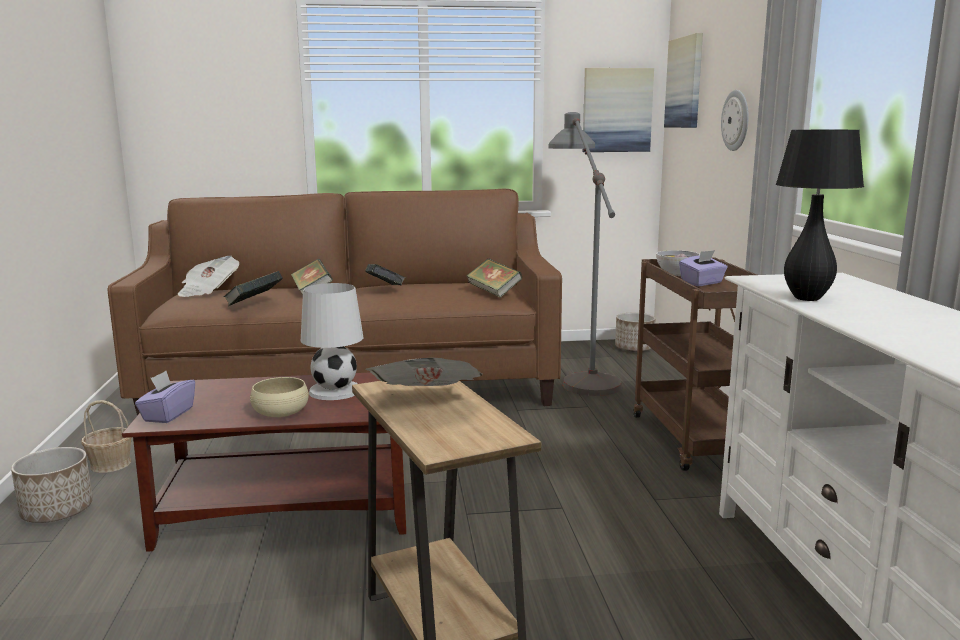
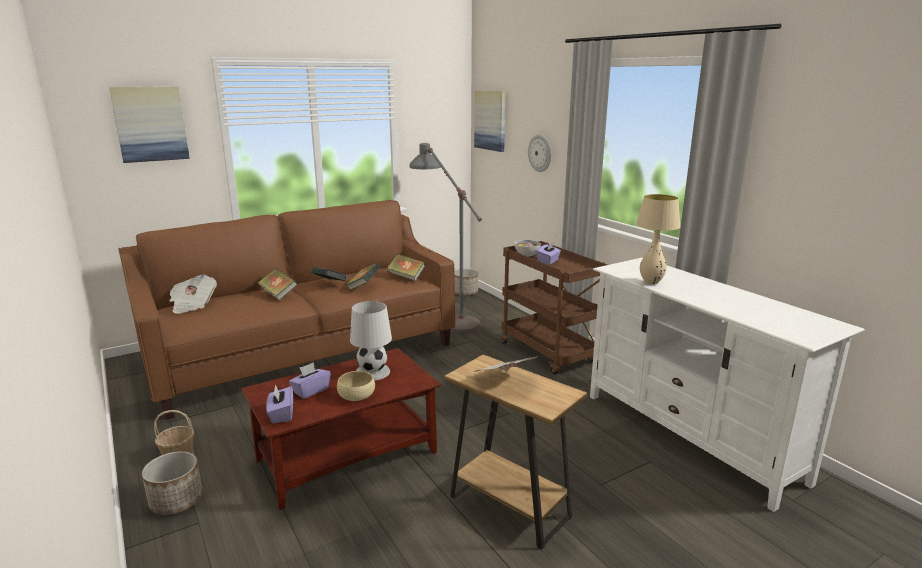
camera: 25 degrees left, 5 degrees up
book [223,271,283,306] -> book moved to [346,263,381,291]
picture [583,68,654,152] -> picture moved to [109,87,190,163]
black table lamp [776,130,864,301] -> beige table lamp [636,194,681,285]
none -> purple tissue box [289,362,331,399]

